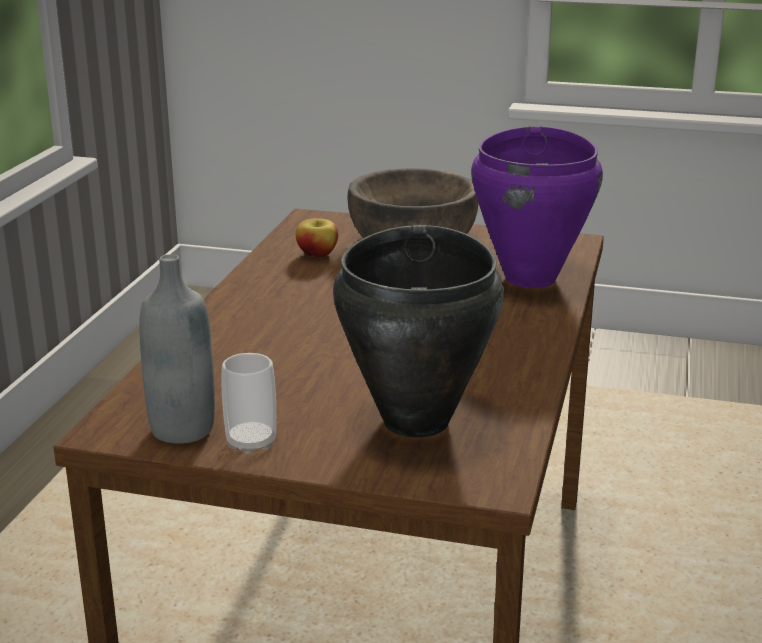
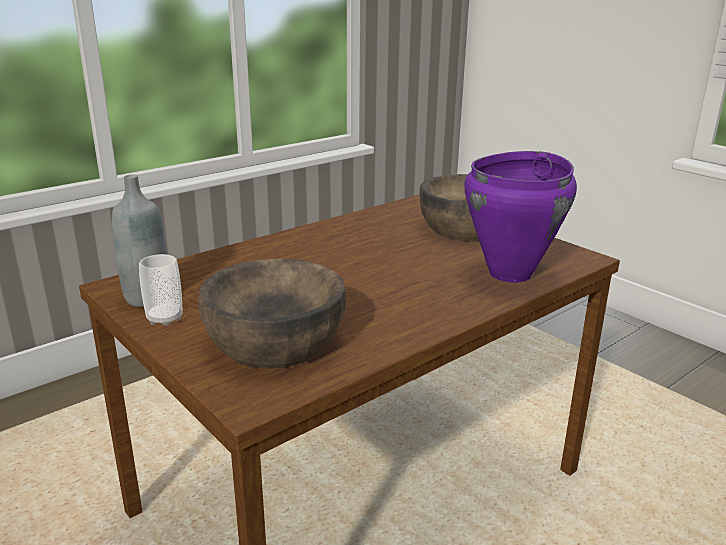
camera: 35 degrees right, 0 degrees up
apple [296,218,338,257] -> none
black cooking pot [333,225,504,437] -> brown bowl [198,259,346,369]

